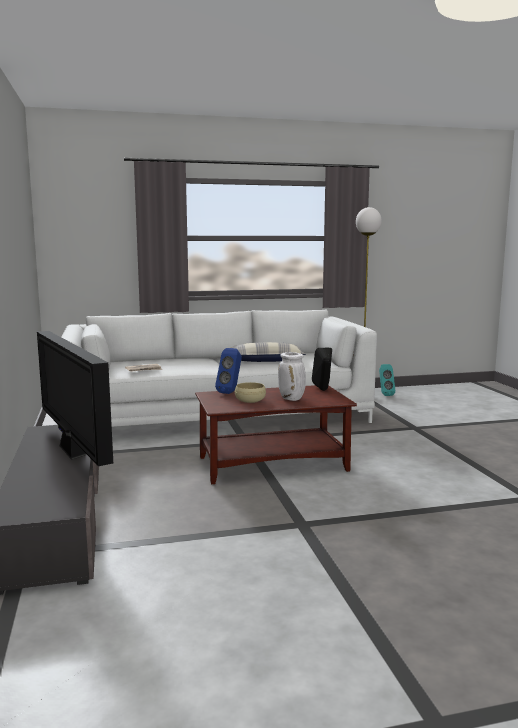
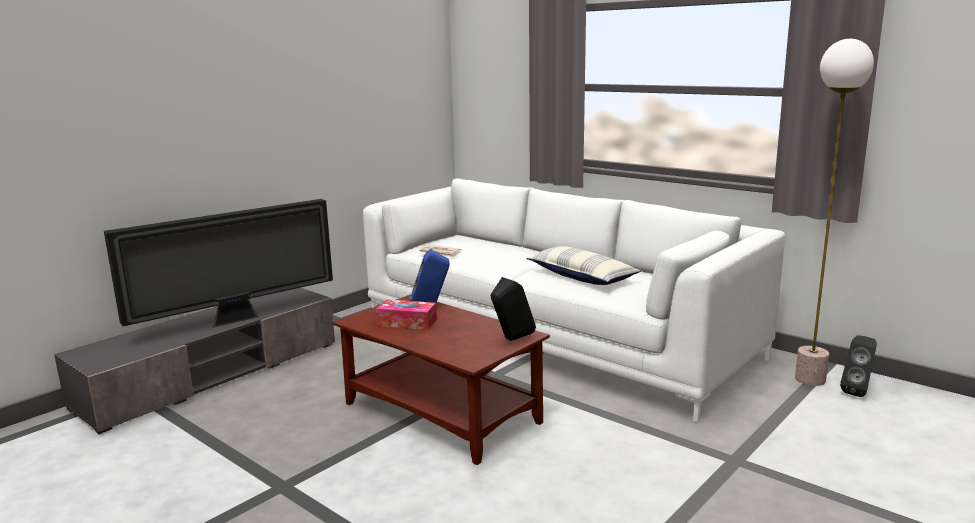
camera: 55 degrees right, 5 degrees up
television [37,331,113,466] -> television turned 150 degrees counterclockwise [104,199,333,328]
beige bowl [235,382,266,403] -> tissue box [376,299,437,330]
white vase [278,352,306,401] -> none
turquoise speaker [379,364,396,396] -> black speaker [840,335,877,397]

